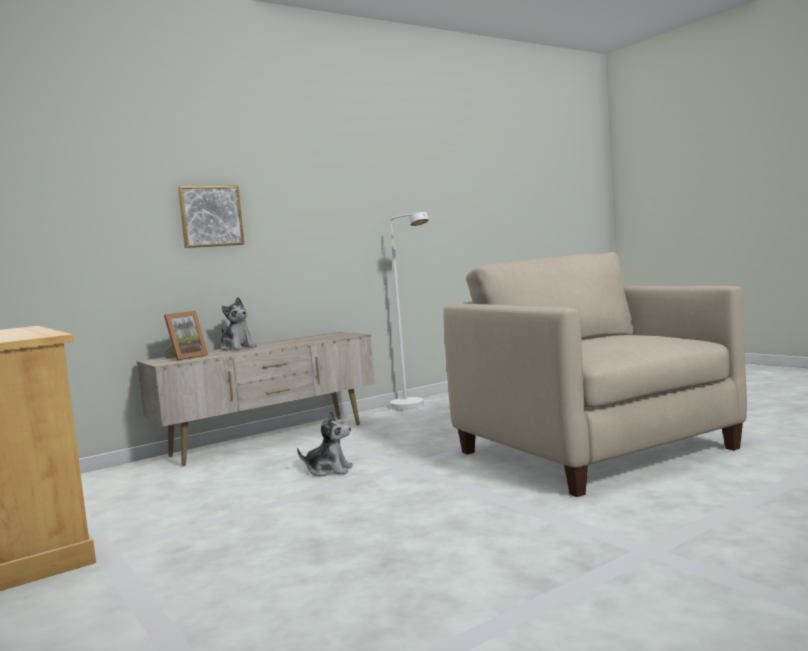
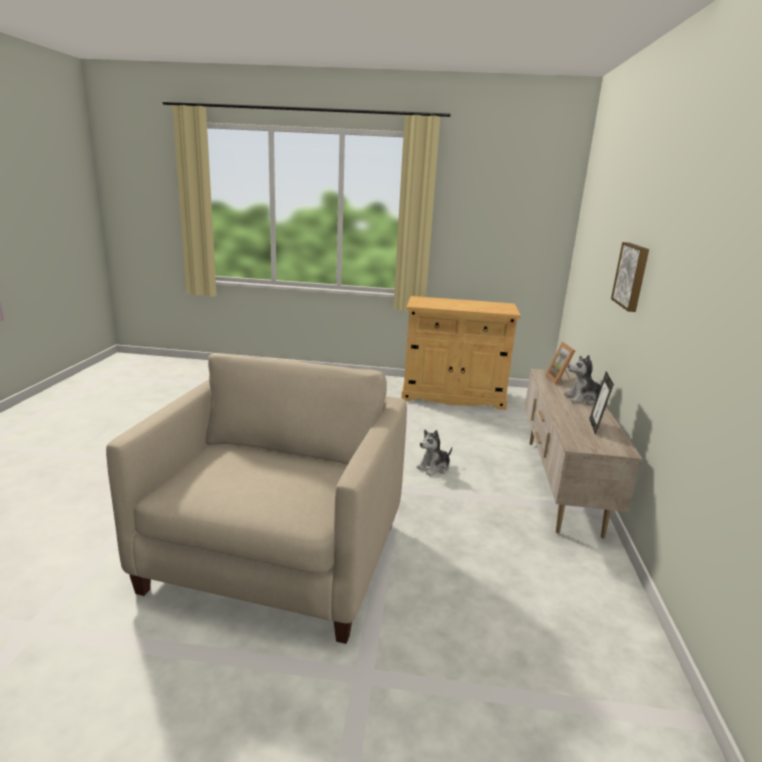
camera: 130 degrees right, 15 degrees up
white floor lamp [390,212,429,410] -> none
beige armchair [443,252,747,497] -> beige armchair turned 90 degrees counterclockwise [106,354,407,644]
none -> picture frame [589,372,614,435]

